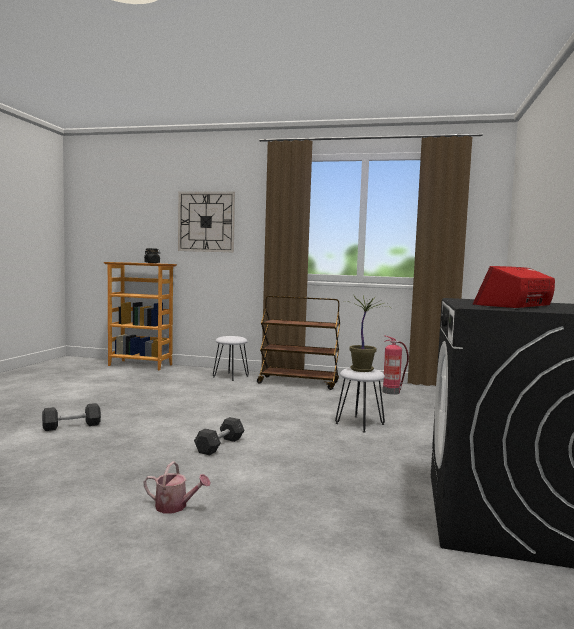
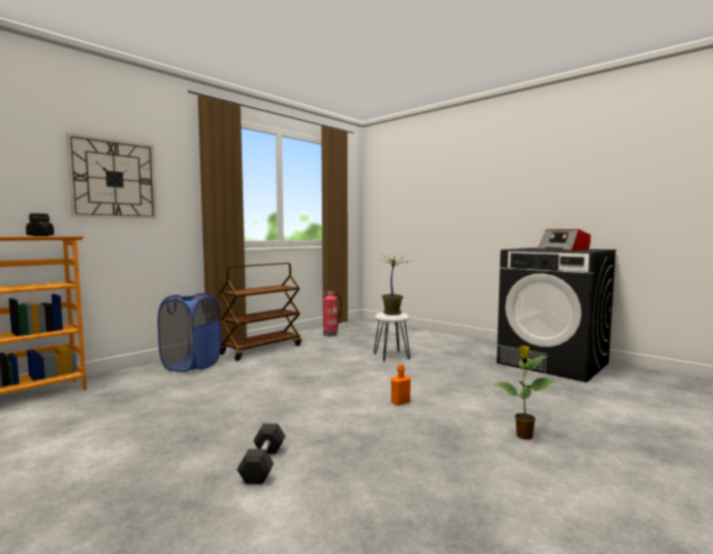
camera: 60 degrees left, 0 degrees up
watering can [143,461,210,513] -> potted plant [494,345,556,440]
grey dumbbell [194,417,244,455] -> orange bottle [391,364,411,406]
white stool [213,336,249,381] -> blue laundry basket [158,293,221,372]

